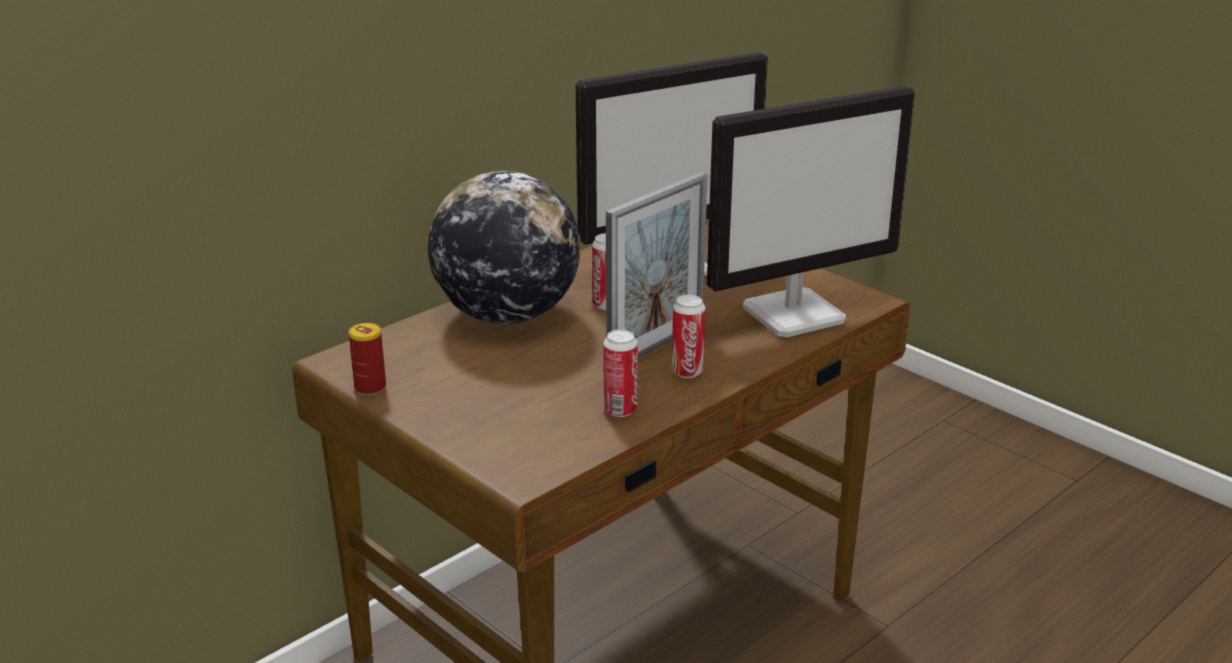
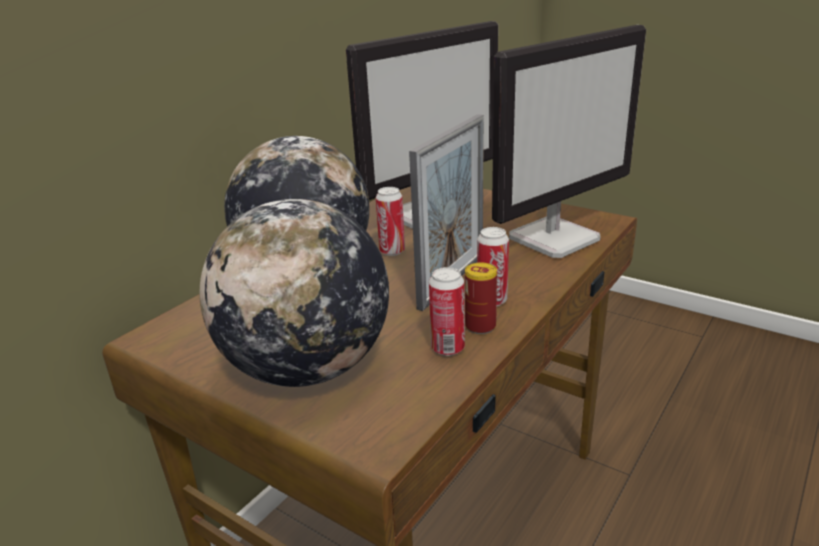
camera: 10 degrees left, 0 degrees up
can [349,323,386,395] -> can moved to [465,262,497,334]
none -> globe [199,199,389,387]

